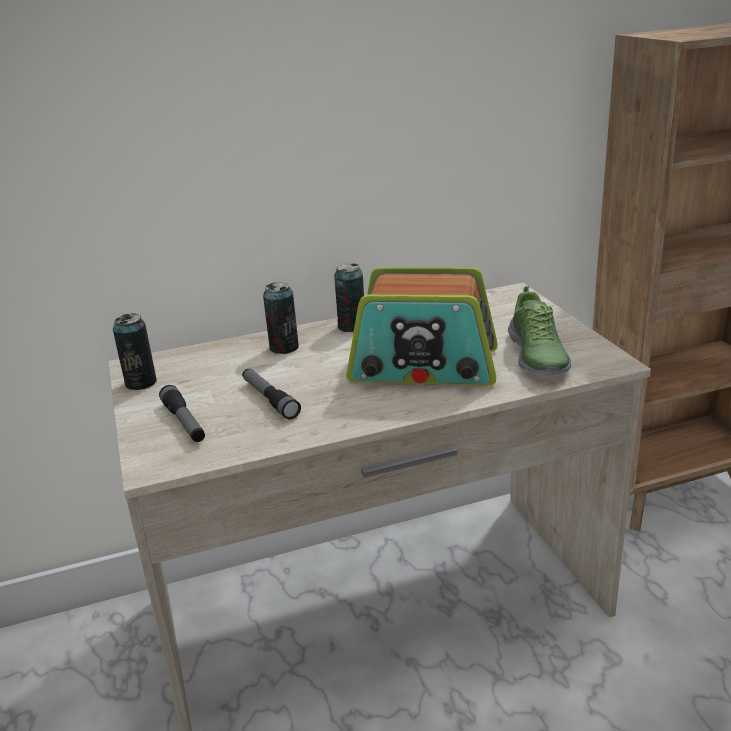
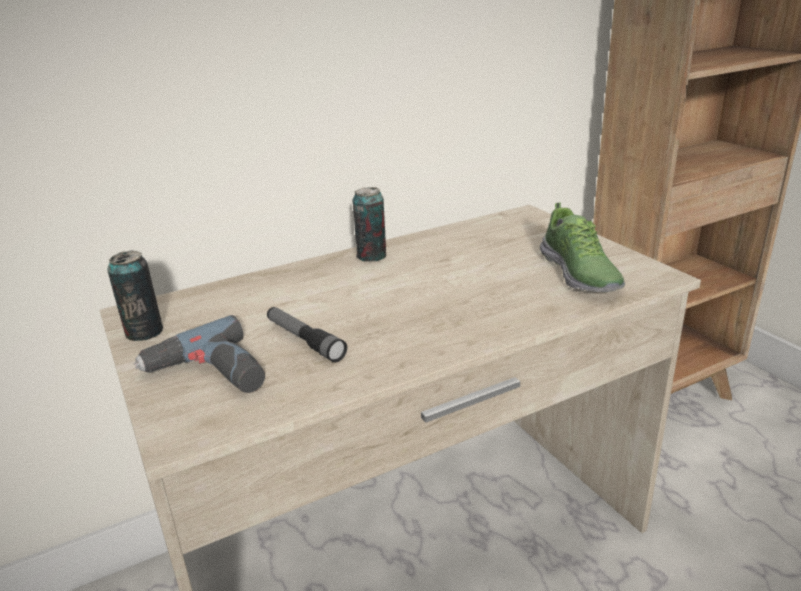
camera: 10 degrees left, 0 degrees up
flashlight [159,385,205,442] -> power drill [134,315,265,393]
can [263,282,299,354] -> none
radio [346,267,497,386] -> none

